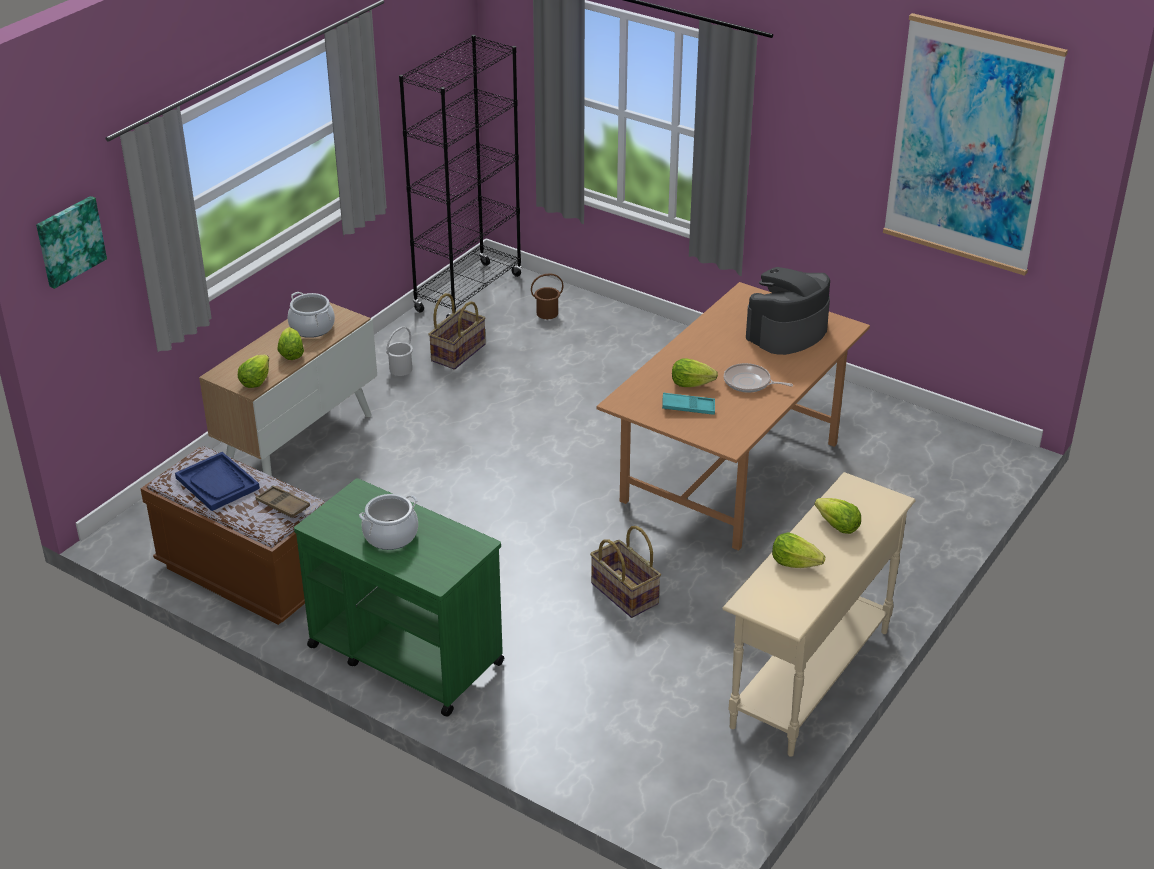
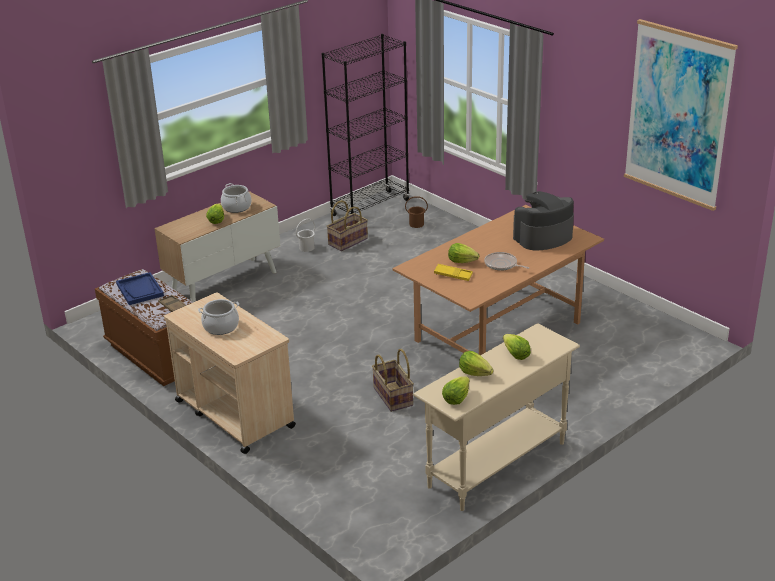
camera: 15 degrees right, 5 degrees down
picture [36,196,107,289] -> none
lettuce [238,355,269,388] -> lettuce moved to [442,376,470,405]
green cart [294,478,504,717] -> beige cart [164,292,296,454]
turquoise tray [662,393,715,415] -> yellow tray [434,264,473,281]

